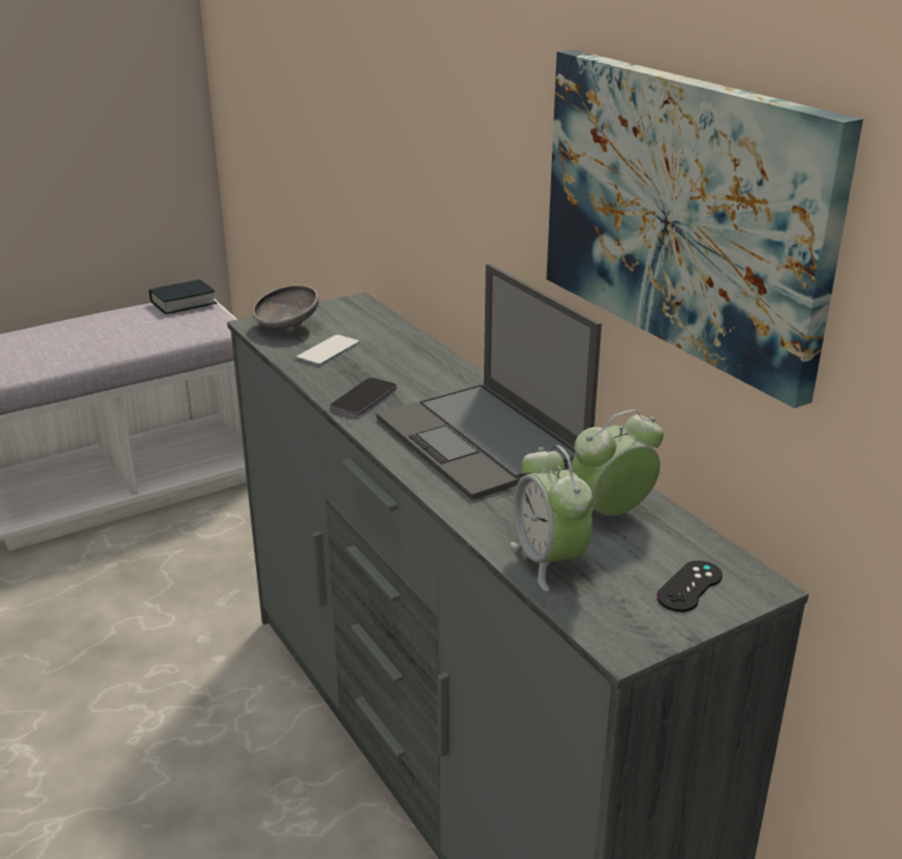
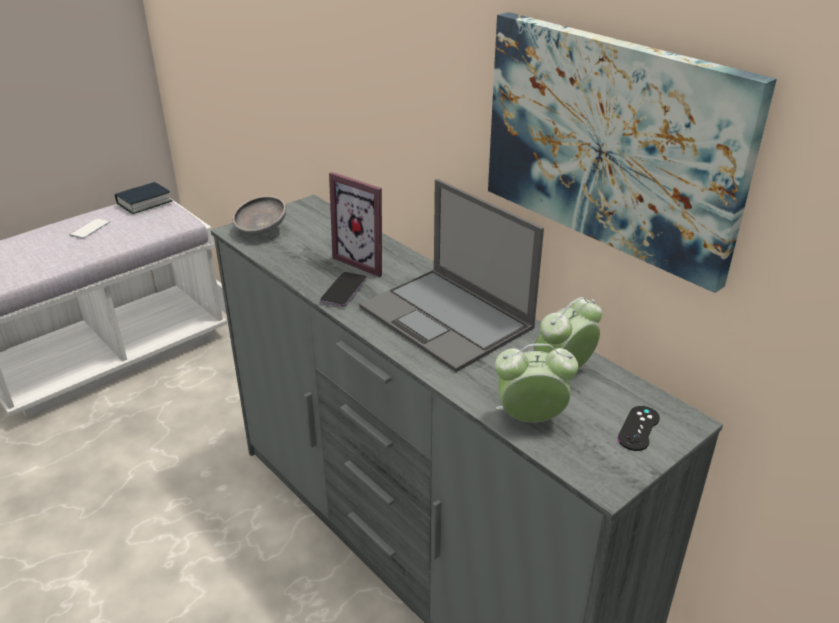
camera: 10 degrees left, 5 degrees up
phone [295,334,360,365] -> phone moved to [69,218,110,239]
alarm clock [510,445,593,591] -> alarm clock turned 120 degrees clockwise [495,343,578,423]
none -> picture frame [329,172,382,277]

